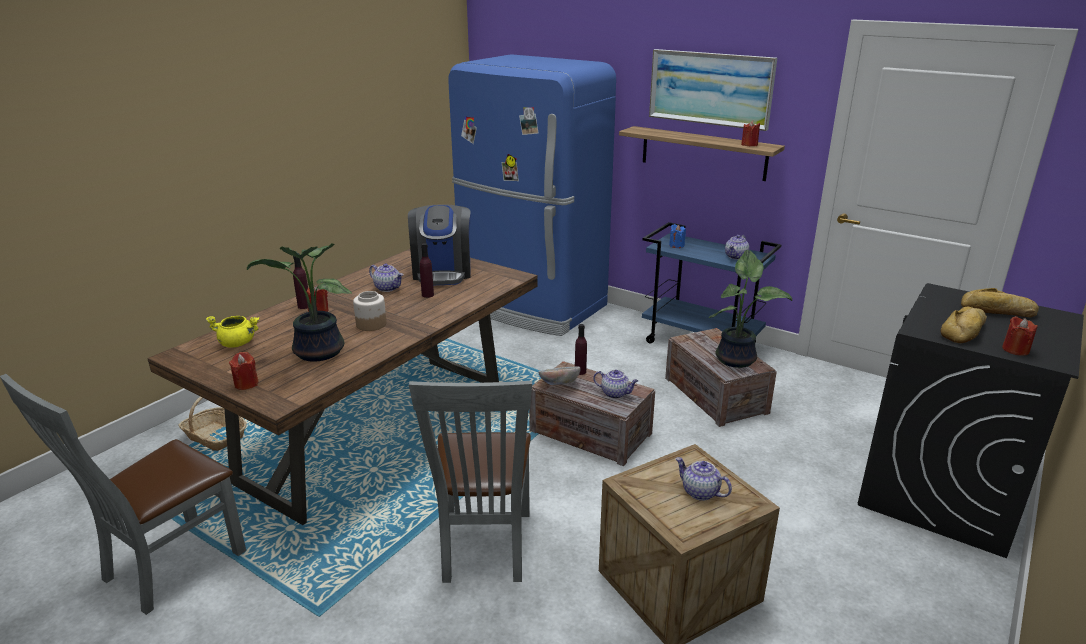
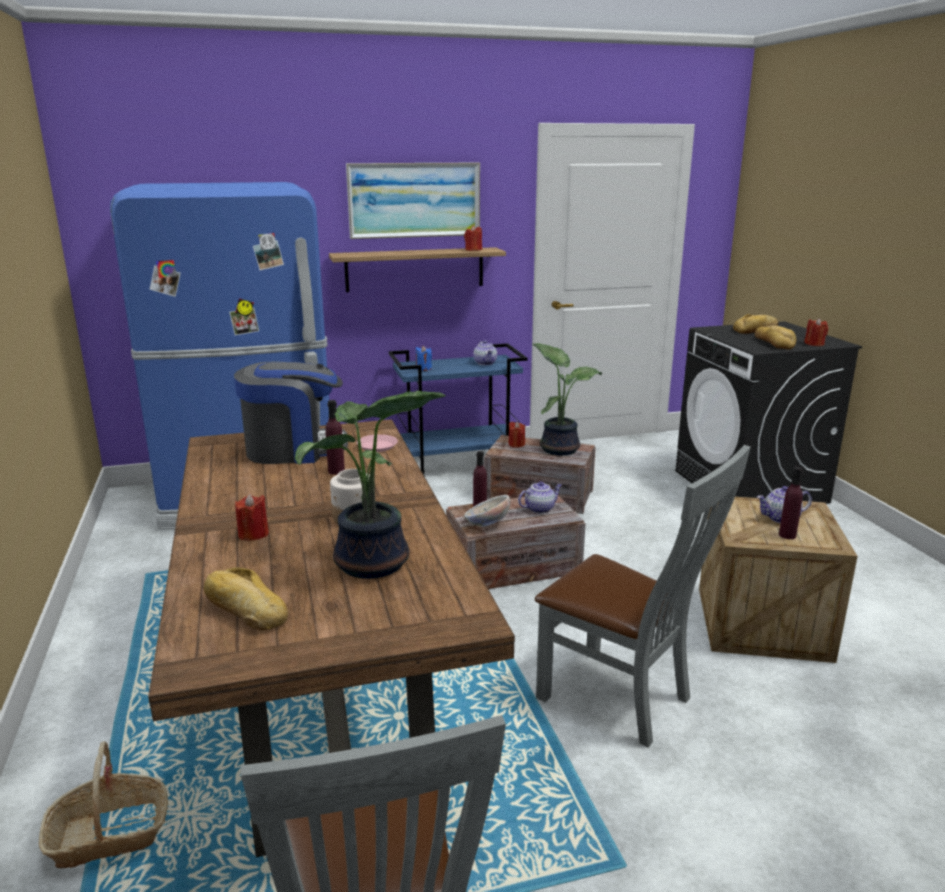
camera: 50 degrees left, 5 degrees down
yellow cooking pot [205,316,259,348] -> bread [204,567,288,630]
red candle [229,352,259,390] -> red candle moved to [508,422,525,448]
purple bottle [293,253,308,309] -> purple bottle moved to [779,467,803,539]
teapot [369,263,403,292] -> none
coffee machine [408,204,471,285] -> coffee machine turned 45 degrees counterclockwise [234,361,348,464]
none -> pink plate [357,434,398,452]

